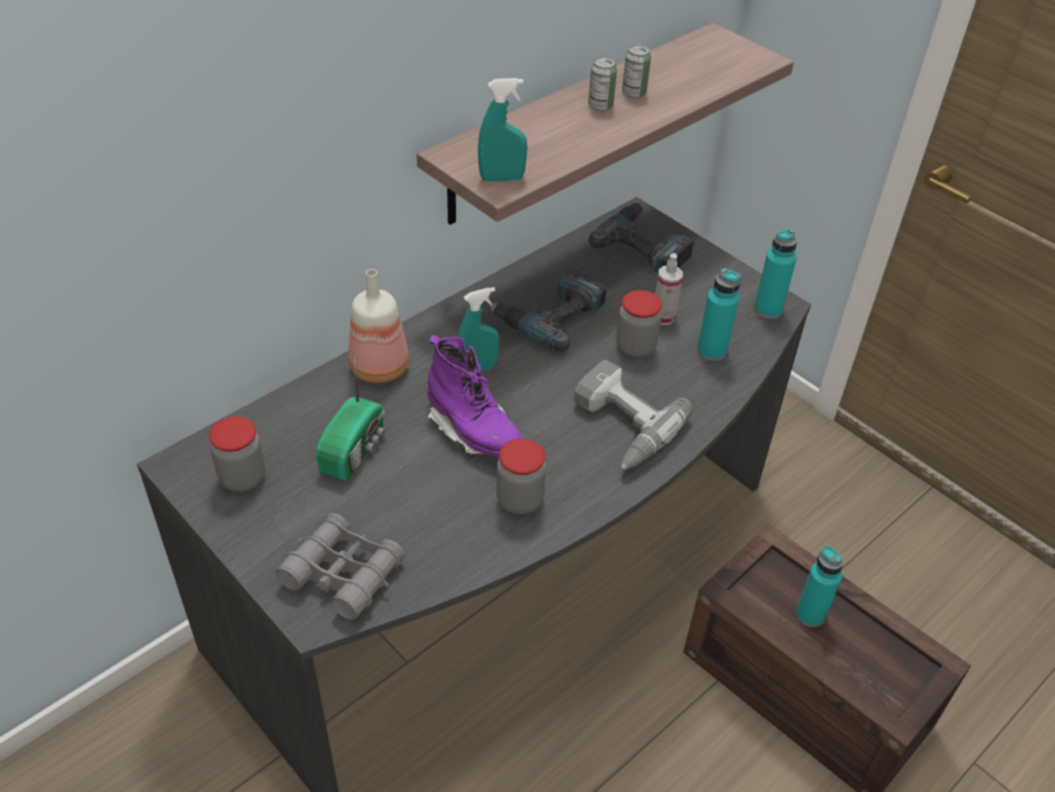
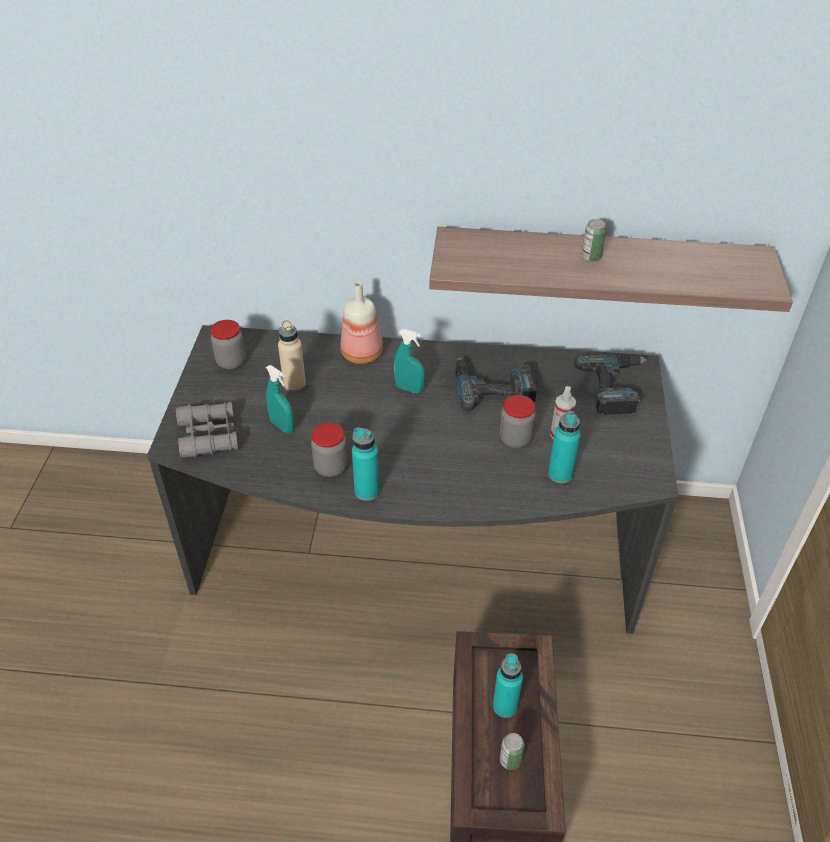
camera: 50 degrees right, 0 degrees up
radio [316,356,385,481] -> beige bottle [278,320,306,392]
purple boot [427,335,523,457] -> none
turquoise spray bottle [478,78,528,181] -> turquoise spray bottle moved to [266,365,294,433]
power drill [574,360,693,469] -> none
can [622,45,651,98] -> can moved to [500,733,525,770]
turquoise bottle [754,229,797,319] -> turquoise bottle moved to [352,427,380,501]

